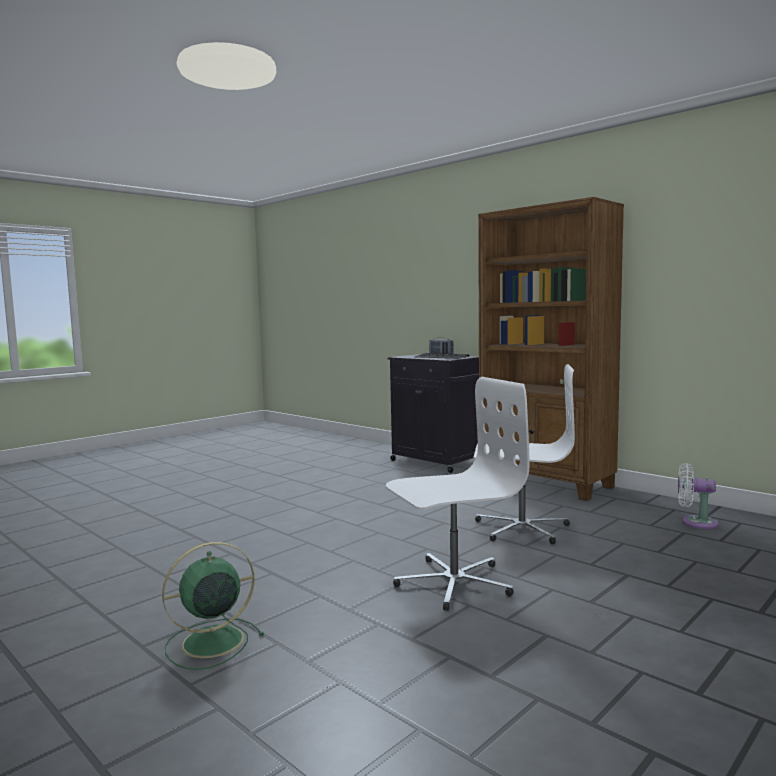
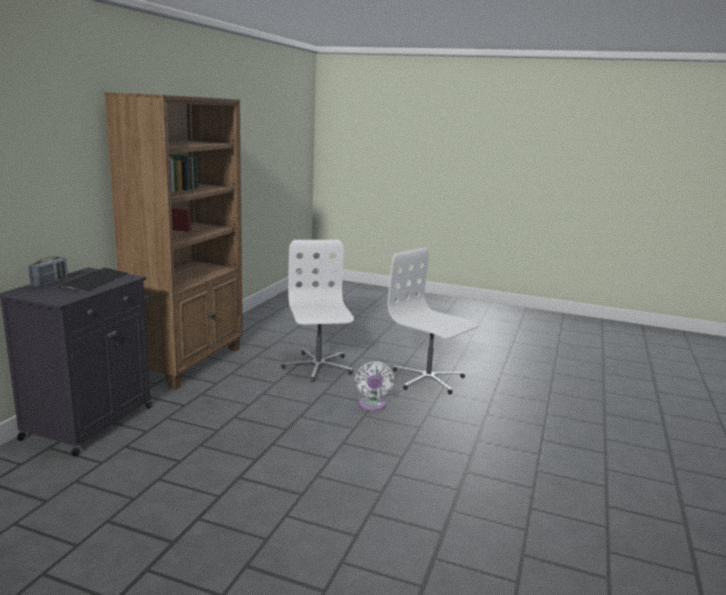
camera: 115 degrees left, 10 degrees up
green fan [162,542,264,670] -> none
white fan [678,463,719,529] -> white fan moved to [355,361,394,411]

